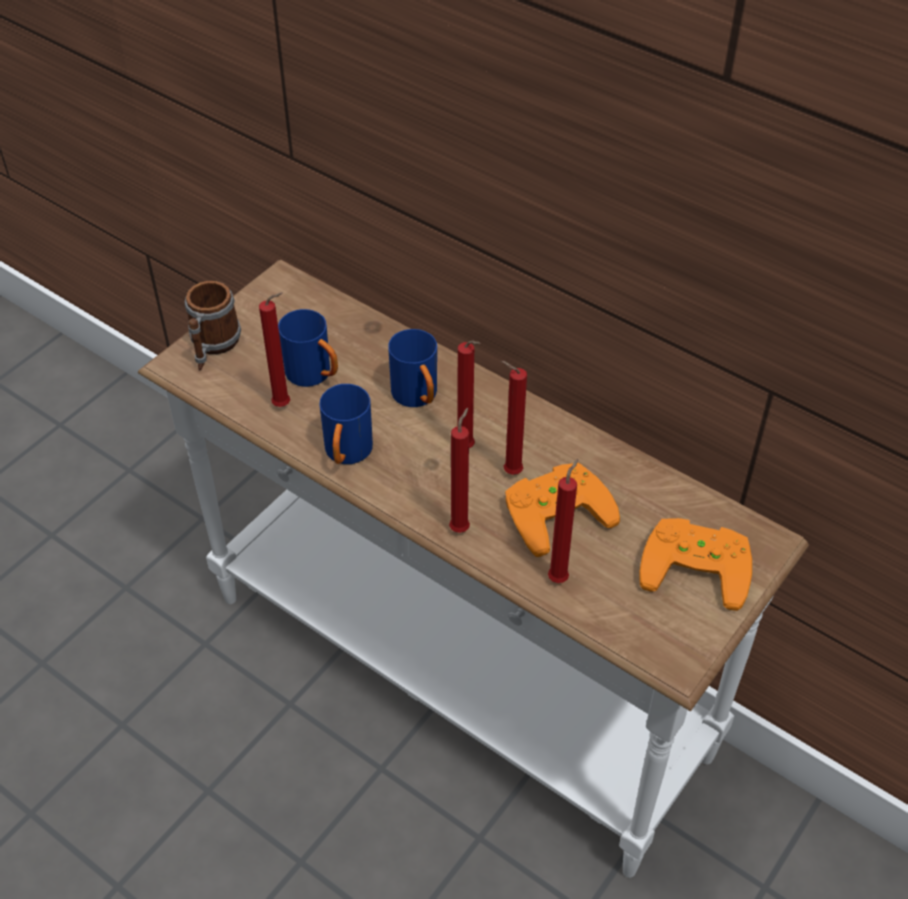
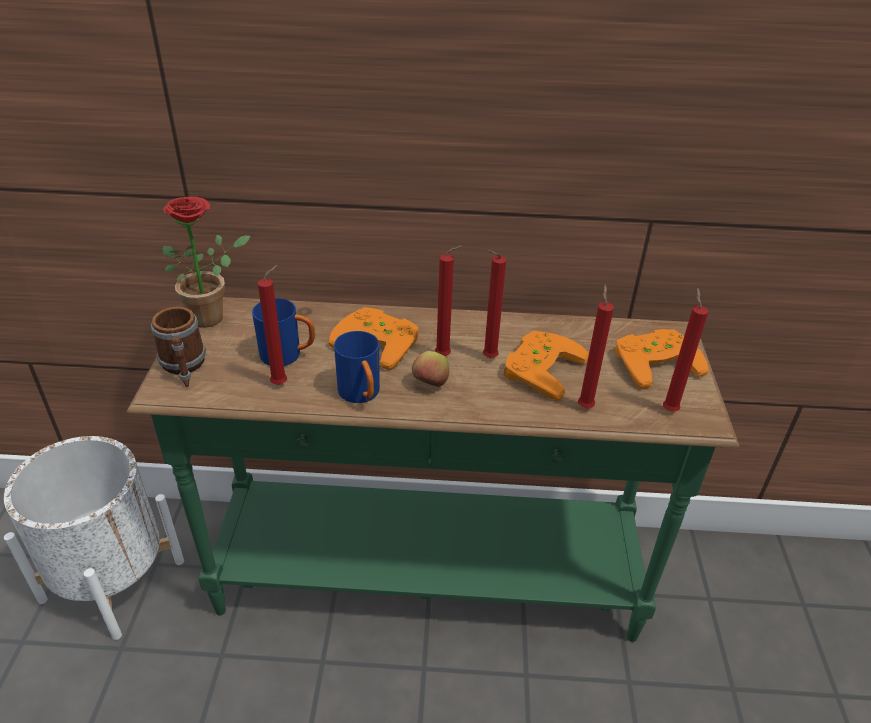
camera: 35 degrees left, 10 degrees down
white console table [138,260,809,878] -> green console table [127,297,740,642]
blue mug [388,329,437,407] -> orange game controller [328,307,419,371]
red candle [449,408,470,533] -> red candle moved to [663,288,708,411]
none -> white planter [4,436,184,640]
none -> potted plant [163,197,250,328]
none -> apple [412,351,449,387]

